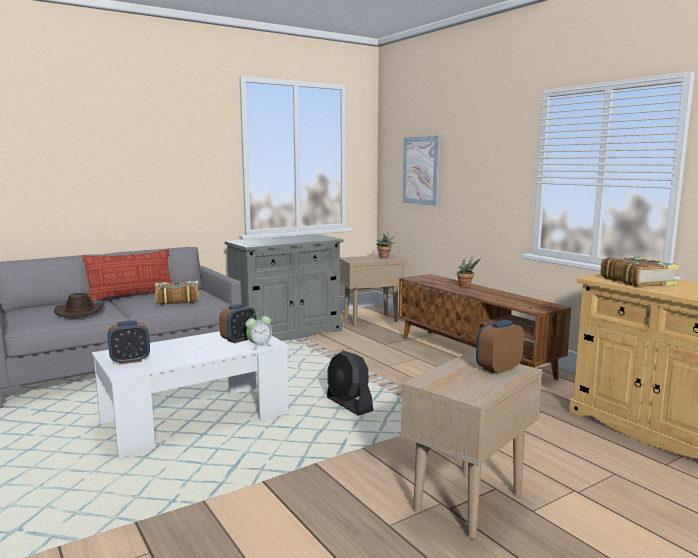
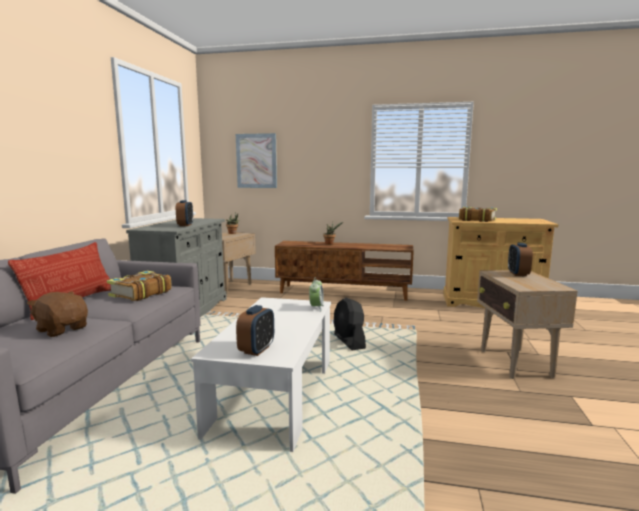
camera: 45 degrees left, 0 degrees up
brown hat [54,293,105,319] -> brown plush toy [27,291,88,337]
alarm clock [219,304,256,343] -> alarm clock moved to [176,200,193,226]
black fan [327,350,373,416] -> black fan turned 60 degrees clockwise [333,298,366,351]

